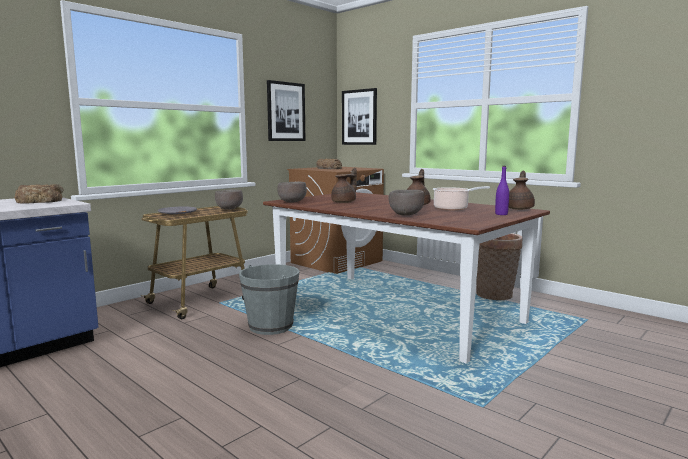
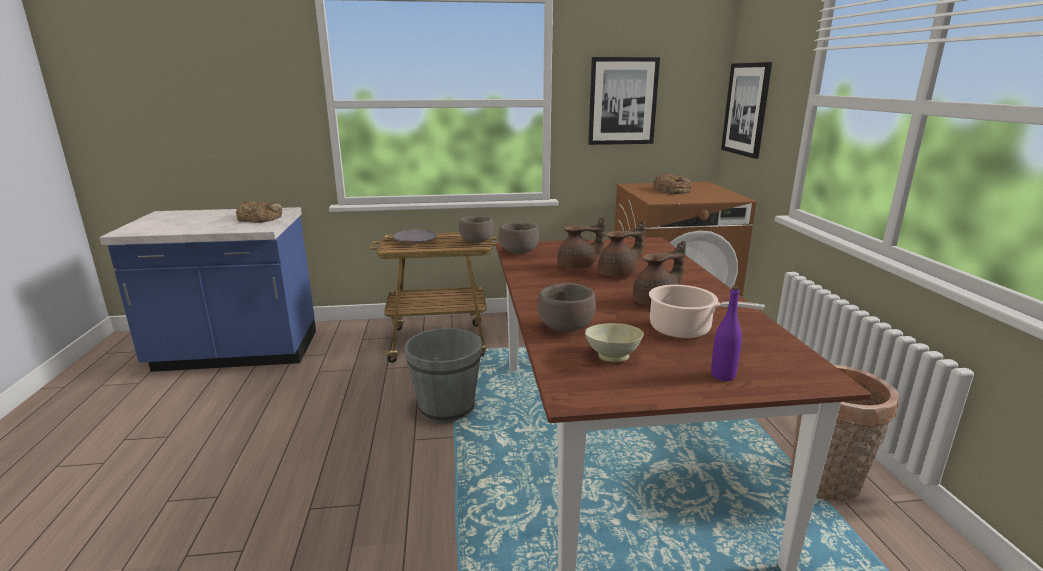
camera: 40 degrees right, 10 degrees up
brown teapot [509,170,535,210] -> brown teapot moved to [598,220,645,277]
none -> beige bowl [585,323,644,362]

